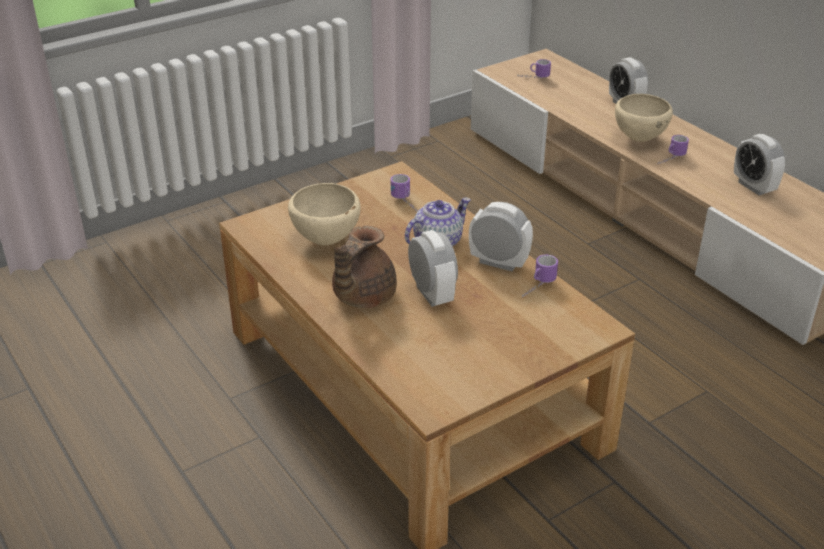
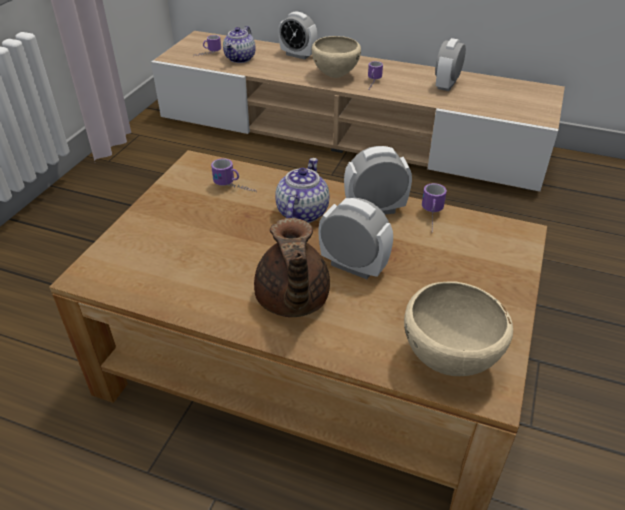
camera: 35 degrees left, 5 degrees up
beige bowl [288,183,361,246] -> beige bowl moved to [404,281,513,376]
alarm clock [734,134,785,195] -> alarm clock turned 90 degrees clockwise [435,38,466,91]
none -> teapot [223,26,256,63]

